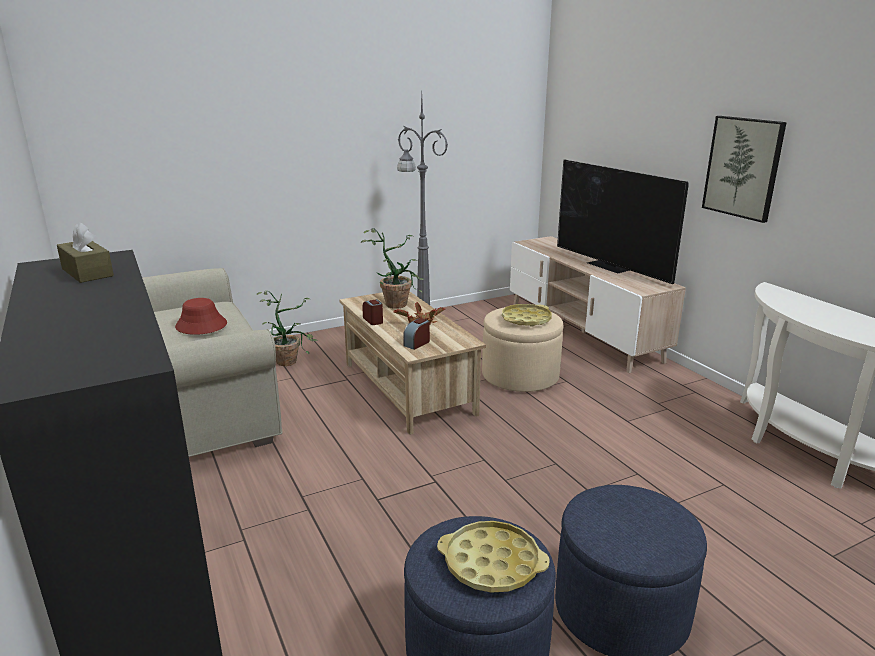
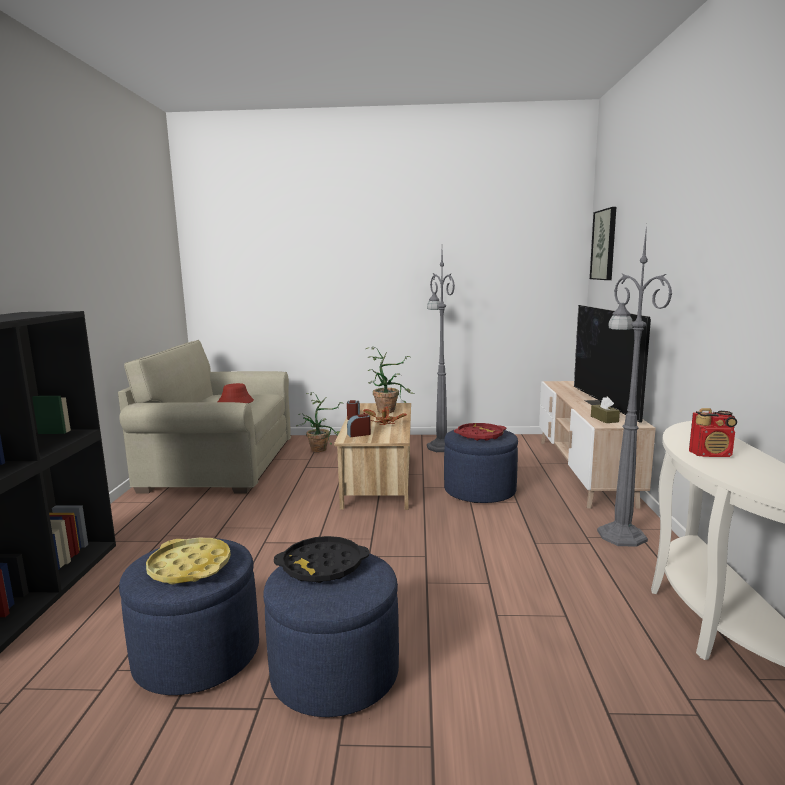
camera: 30 degrees right, 10 degrees down
brown tissue box [57,222,114,283] -> brown tissue box moved to [591,397,620,423]
beige ottoman [482,307,563,392] -> blue ottoman [444,430,518,503]
yellow tray [502,304,552,327] -> red tray [454,423,506,441]
picture [702,116,787,223] -> picture moved to [590,207,616,280]
none -> black tray [274,536,369,583]
none -> grey floor lamp [597,224,673,547]
none -> radio [689,408,737,457]

